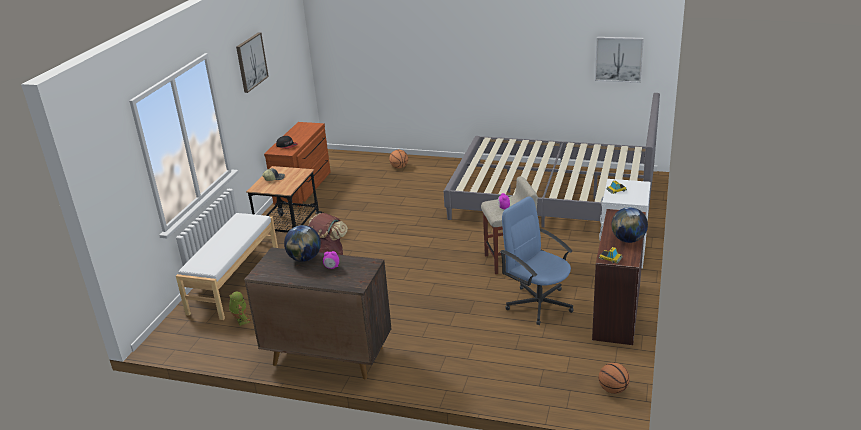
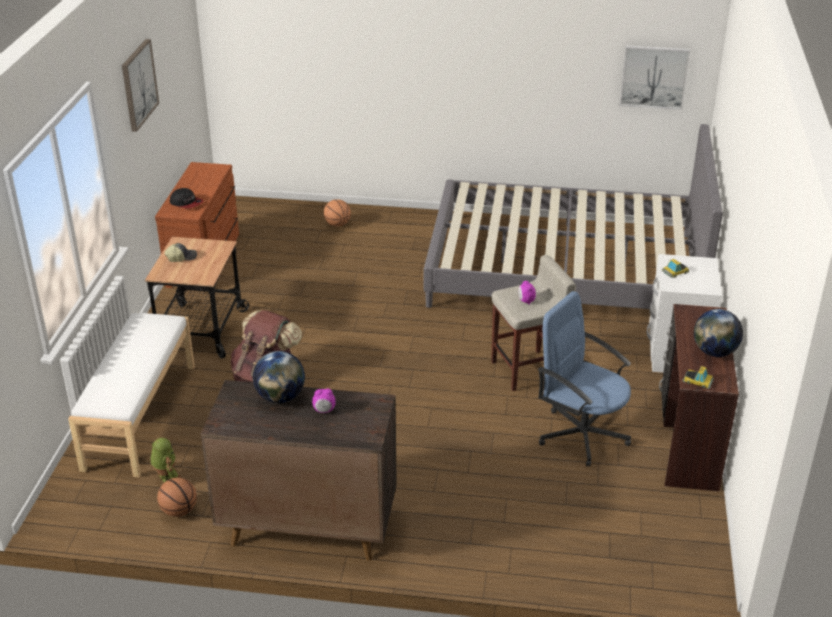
camera: 10 degrees left, 5 degrees up
basketball [599,363,630,394] -> basketball moved to [157,477,197,517]

